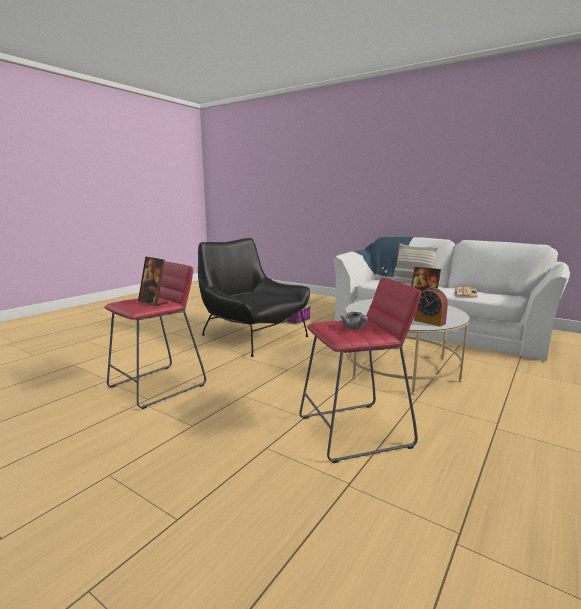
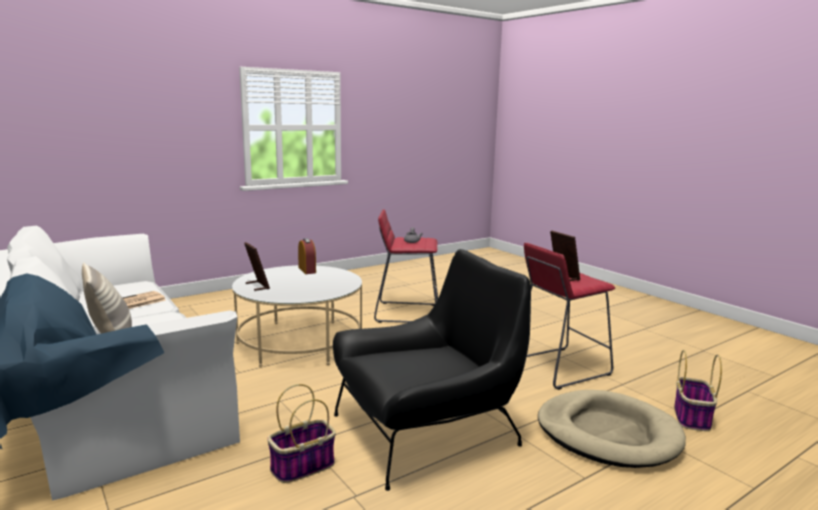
camera: 160 degrees left, 0 degrees up
black armchair [198,238,310,357] -> black armchair turned 90 degrees counterclockwise [333,249,531,491]
none -> beige dog bed [538,390,686,468]
none -> basket [674,350,722,431]

